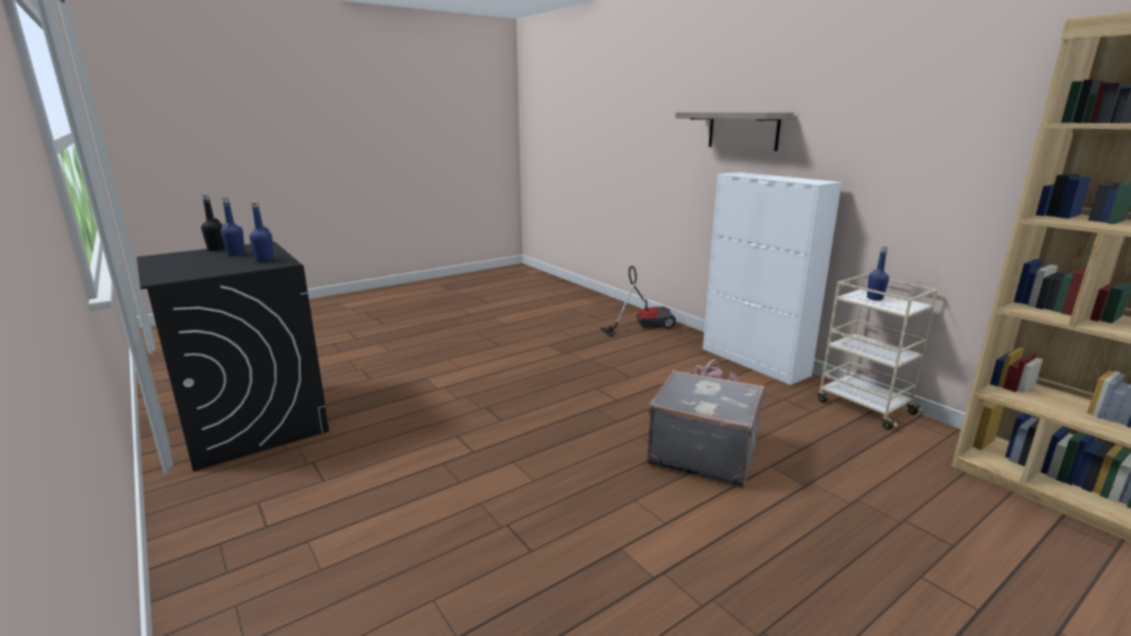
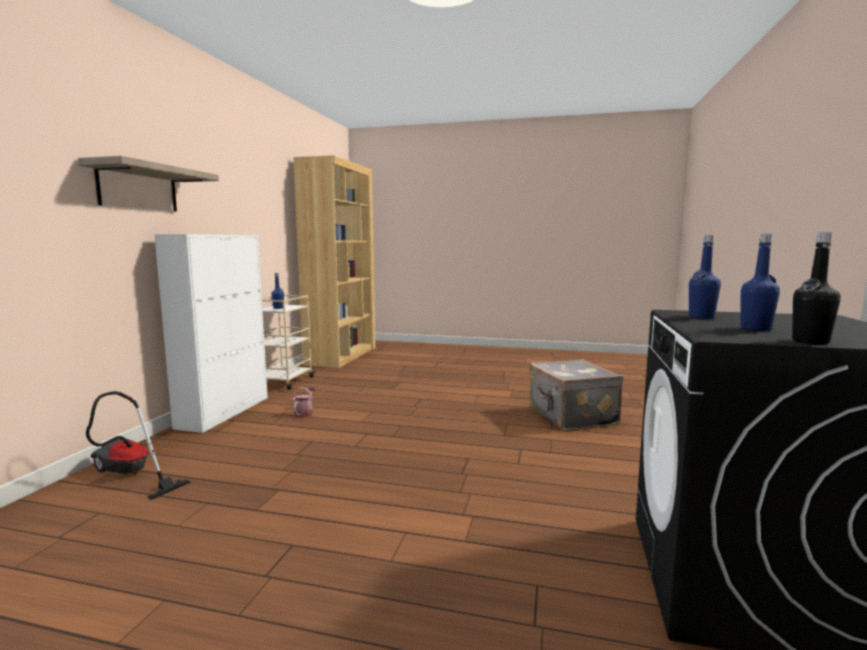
camera: 130 degrees left, 10 degrees down
grey suitcase [647,370,765,487] -> grey suitcase moved to [529,359,623,431]

